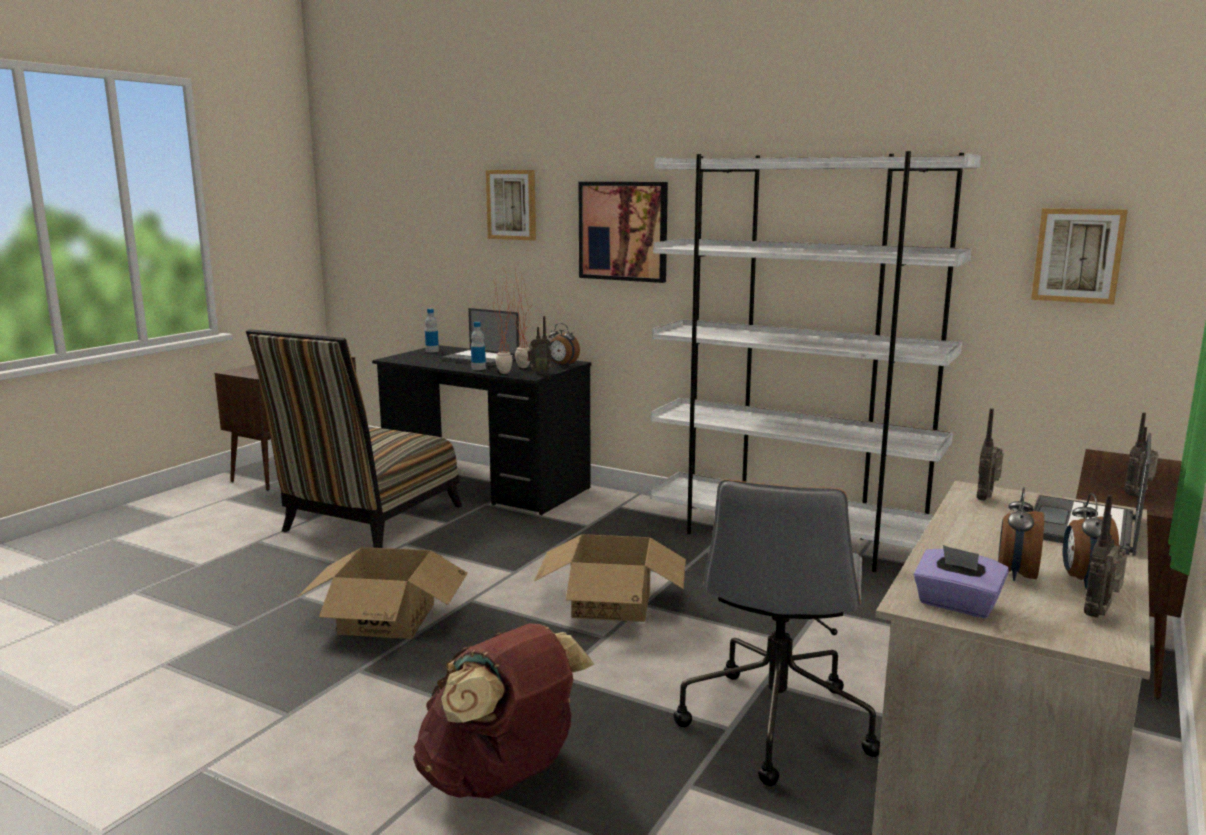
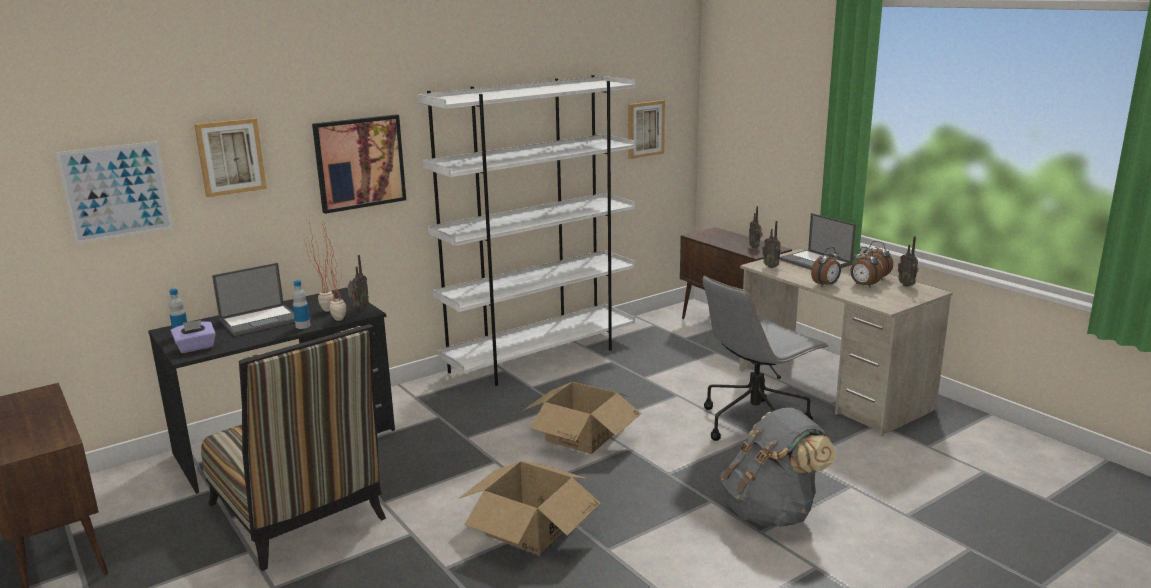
camera: 65 degrees left, 5 degrees up
brown backpack [413,623,594,798] -> grey backpack [720,408,836,527]
alarm clock [549,323,580,366] -> alarm clock moved to [811,247,841,287]
grey office chair [674,479,880,786] -> grey office chair turned 105 degrees clockwise [702,276,829,441]
purple tissue box [913,545,1009,618] -> purple tissue box moved to [171,320,216,353]
none -> picture [56,141,173,244]

